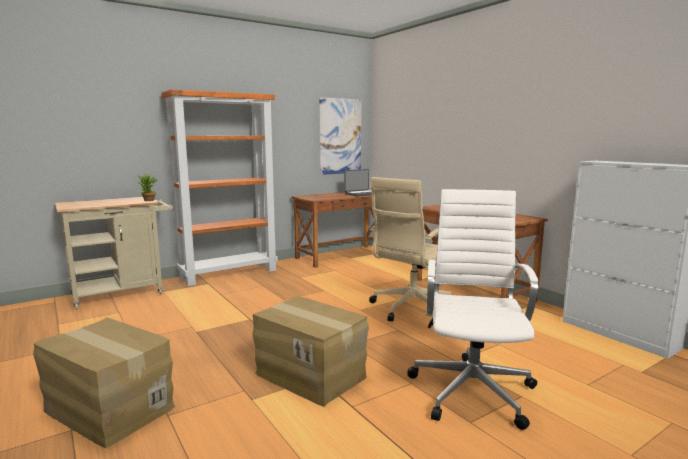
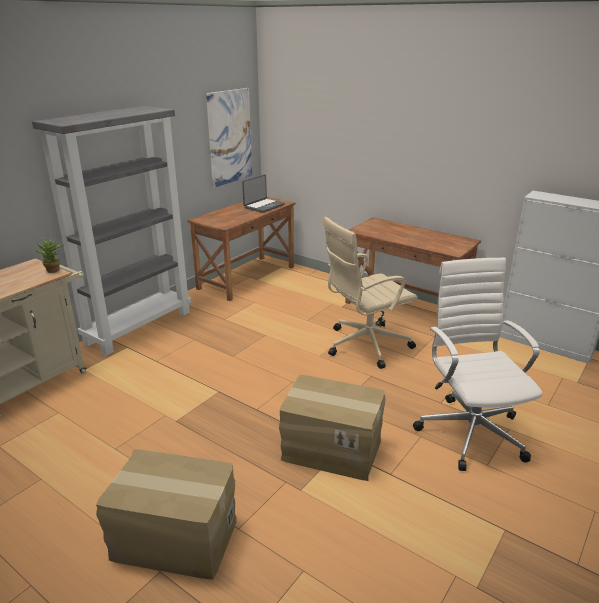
camera: 20 degrees left, 15 degrees up
orange bookcase [161,89,278,286] -> grey bookcase [32,106,191,356]
beige office chair [369,177,451,322] -> beige office chair turned 45 degrees clockwise [323,217,418,369]

